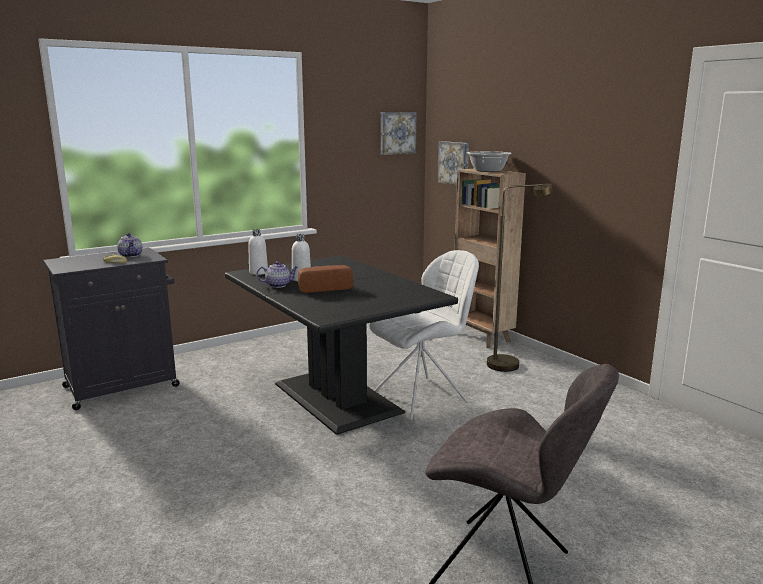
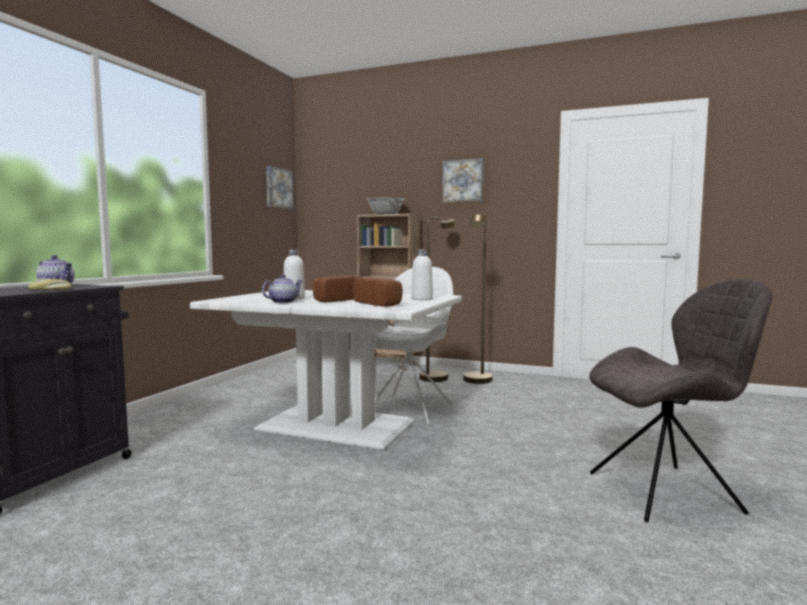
camera: 35 degrees left, 10 degrees down
black dining table [225,255,458,435] -> white dining table [190,290,462,450]
white bottle [248,229,268,275] -> white bottle moved to [411,249,433,300]
picture [437,141,469,185] -> picture moved to [442,158,484,203]
none -> bread [353,277,403,307]
none -> brown floor lamp [463,215,493,384]

